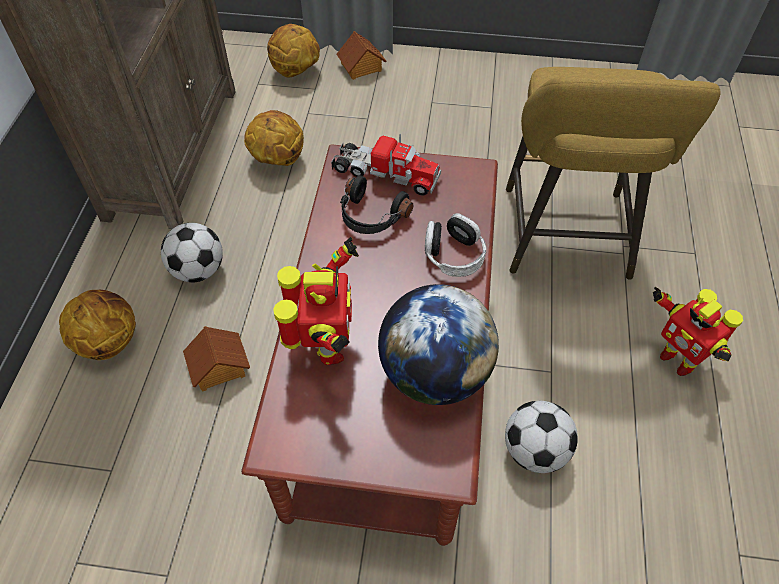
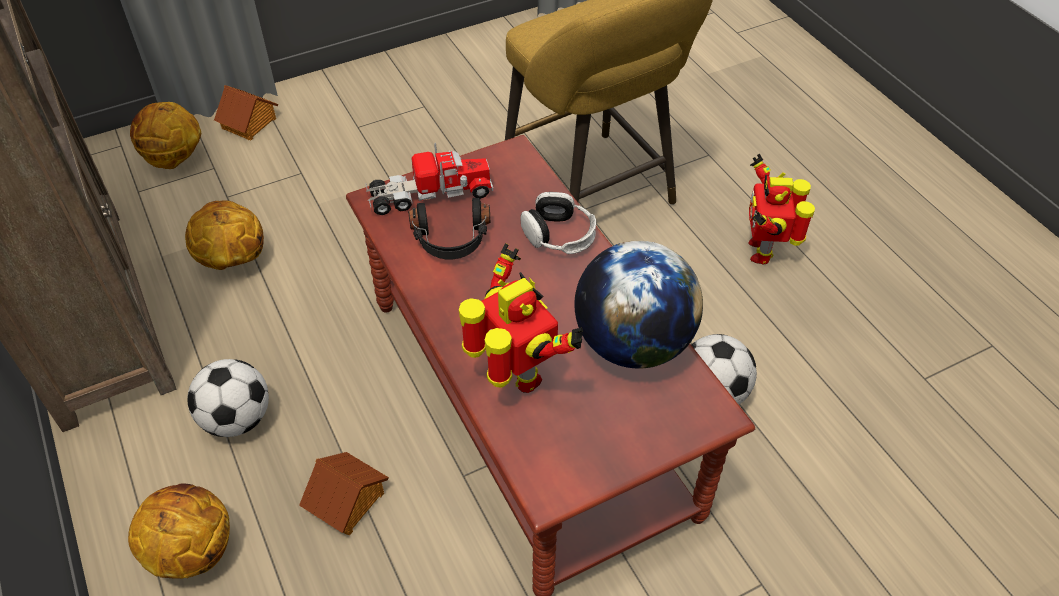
camera: 35 degrees left, 5 degrees down
toy robot [653,287,743,376] -> toy robot turned 75 degrees clockwise [748,154,815,264]

